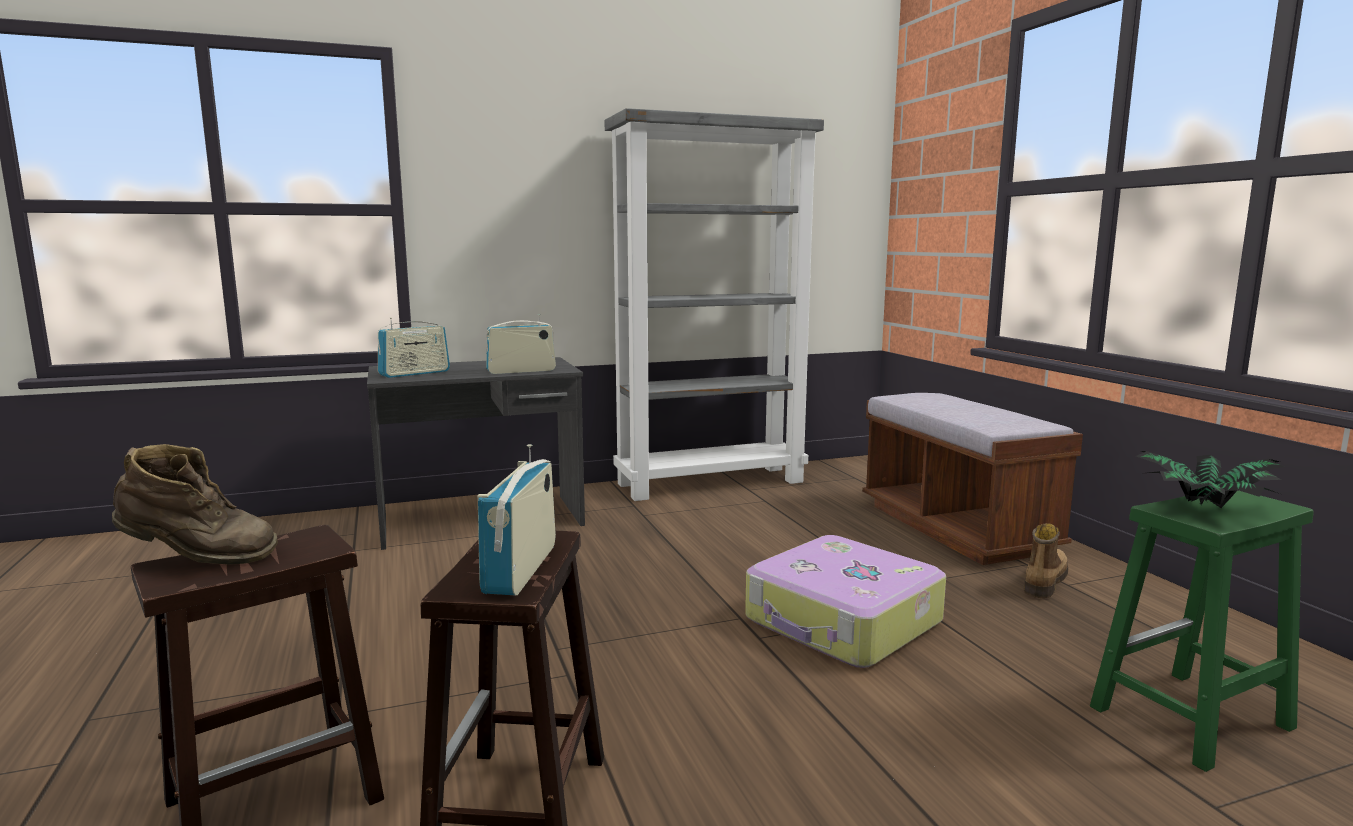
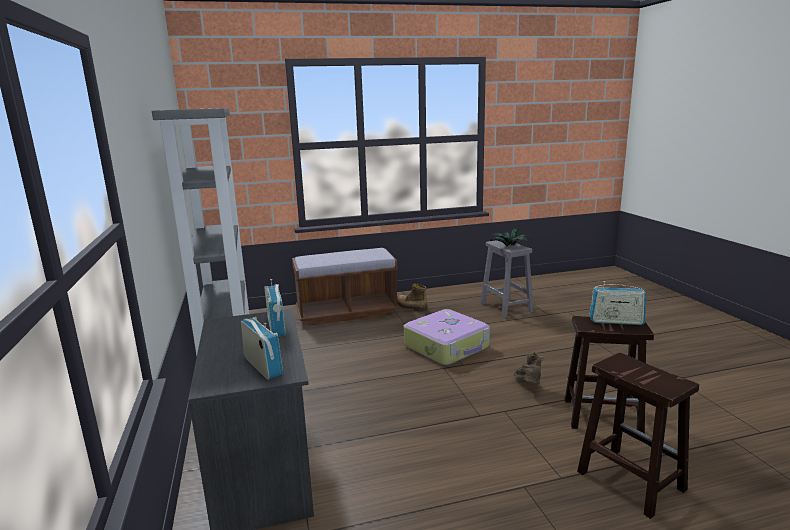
camera: 85 degrees left, 5 degrees up
brown boot [112,444,278,565] -> brown boot moved to [514,351,544,384]
green stool [1090,490,1314,772] -> grey stool [480,240,534,318]

